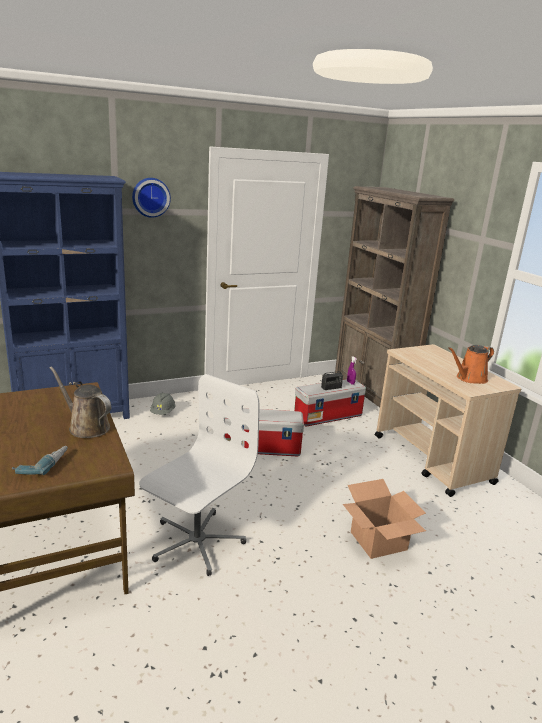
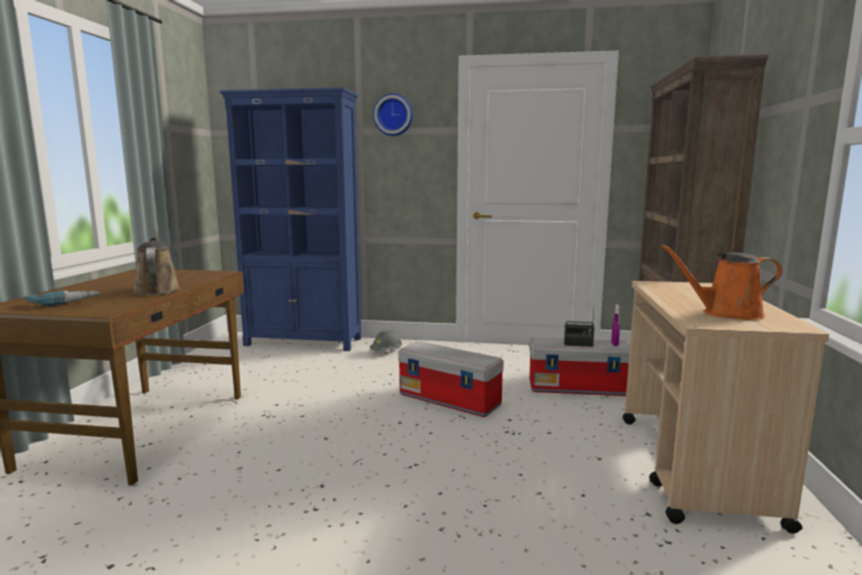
camera: 35 degrees right, 10 degrees down
white office chair [139,374,259,576] -> none
cardboard box [343,479,426,559] -> none

